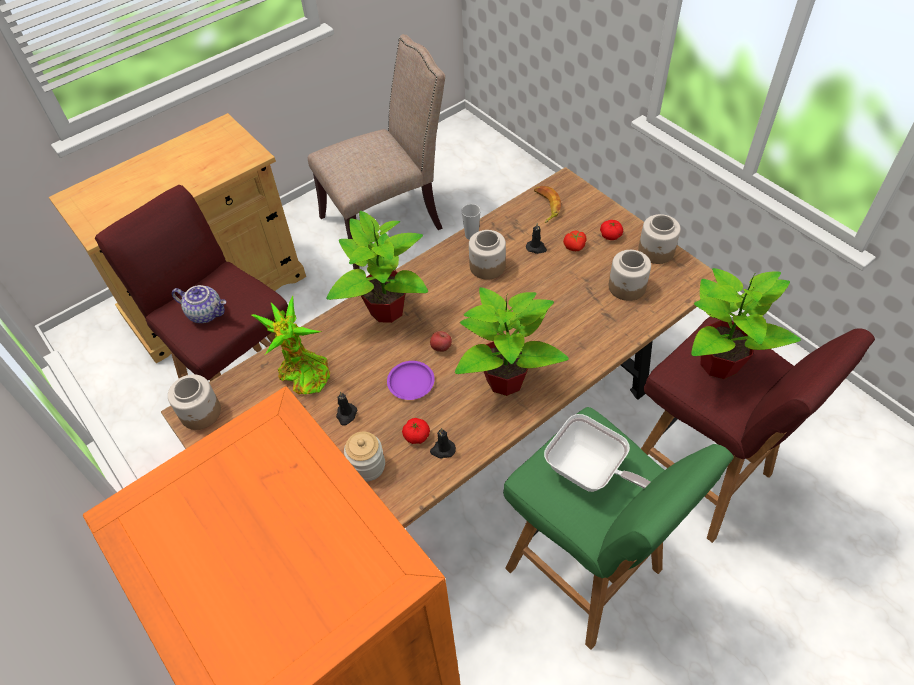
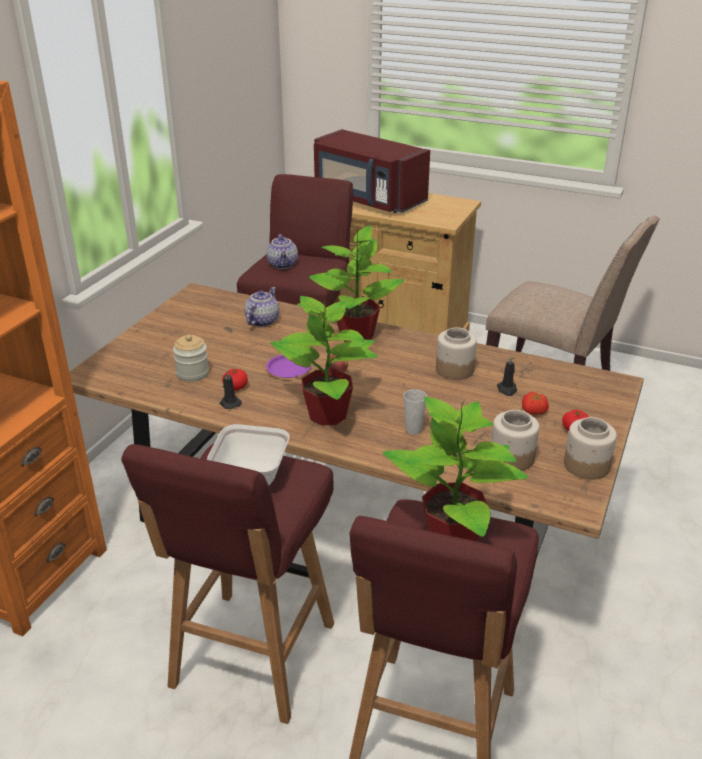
camera: 60 degrees right, 20 degrees down
jar [168,374,221,430] -> none
potted plant [252,296,330,394] -> teapot [244,287,279,327]
black candle [336,392,358,426] -> none
cup [461,204,481,240] -> cup moved to [404,389,427,435]
green stool [503,407,734,650] -> red stool [121,444,334,724]
banana [534,186,561,223] -> none
none -> red microwave [314,129,430,213]

